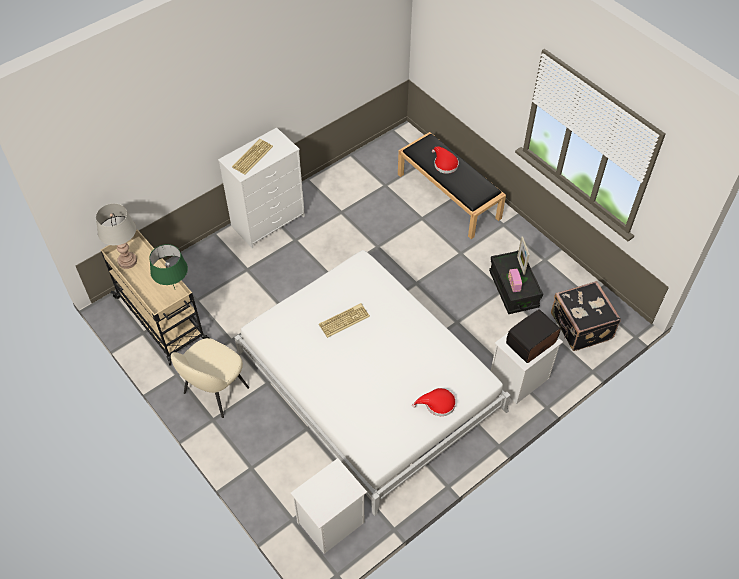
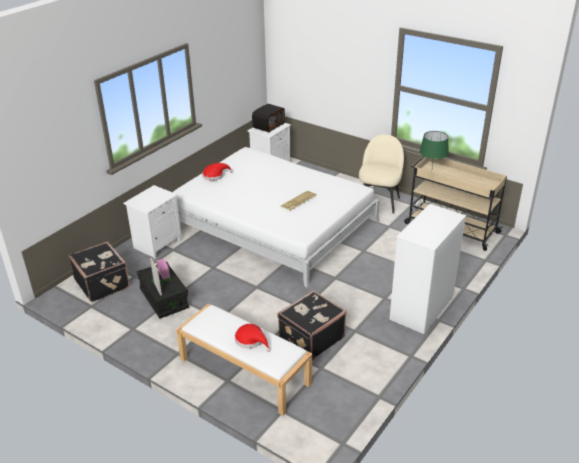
camera: 165 degrees right, 20 degrees down
grey table lamp [96,203,137,269] -> none
keyboard [232,139,273,175] -> none
black bench [398,132,506,239] -> white bench [176,303,312,416]
radio [506,309,561,363] -> radio moved to [252,104,285,133]
none -> black suitcase [278,290,347,360]

